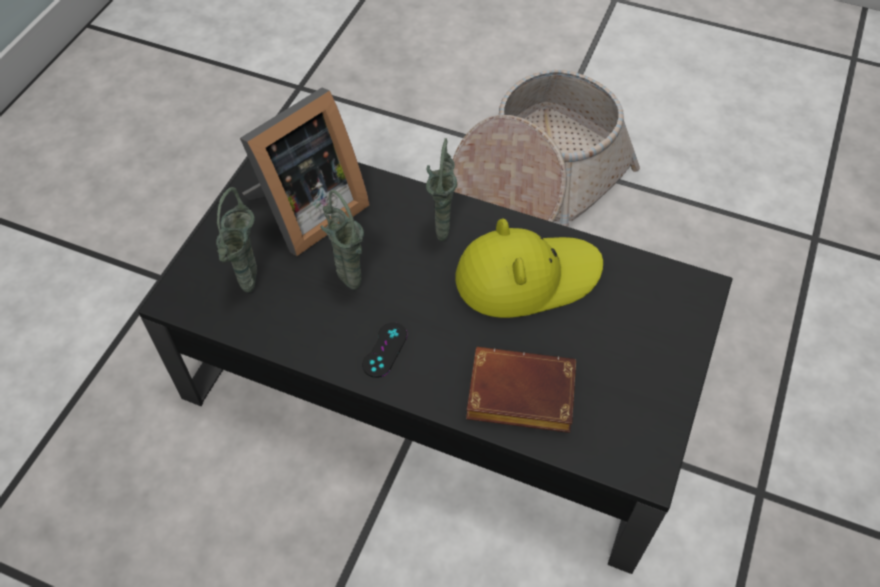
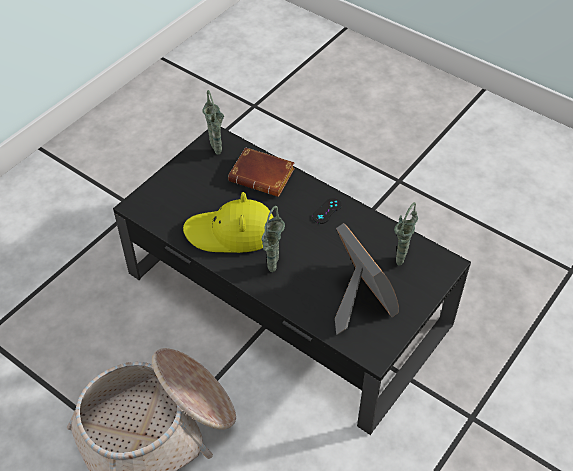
camera: 165 degrees left, 5 degrees down
picture frame [240,88,370,256] -> picture frame turned 90 degrees clockwise [335,223,399,335]
green vase [321,190,364,290] -> green vase moved to [202,90,224,155]

